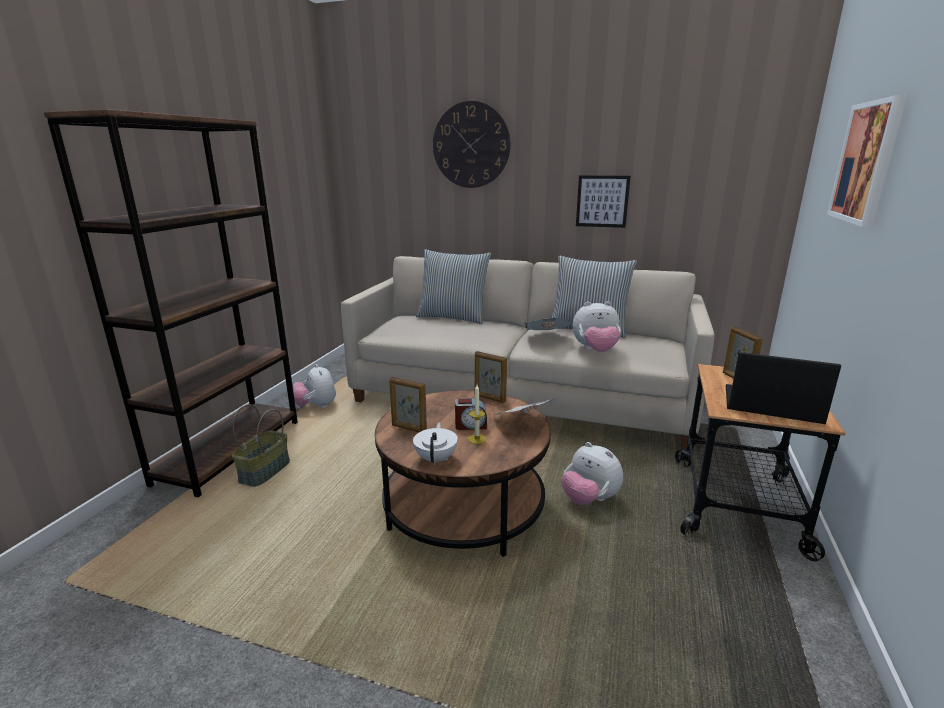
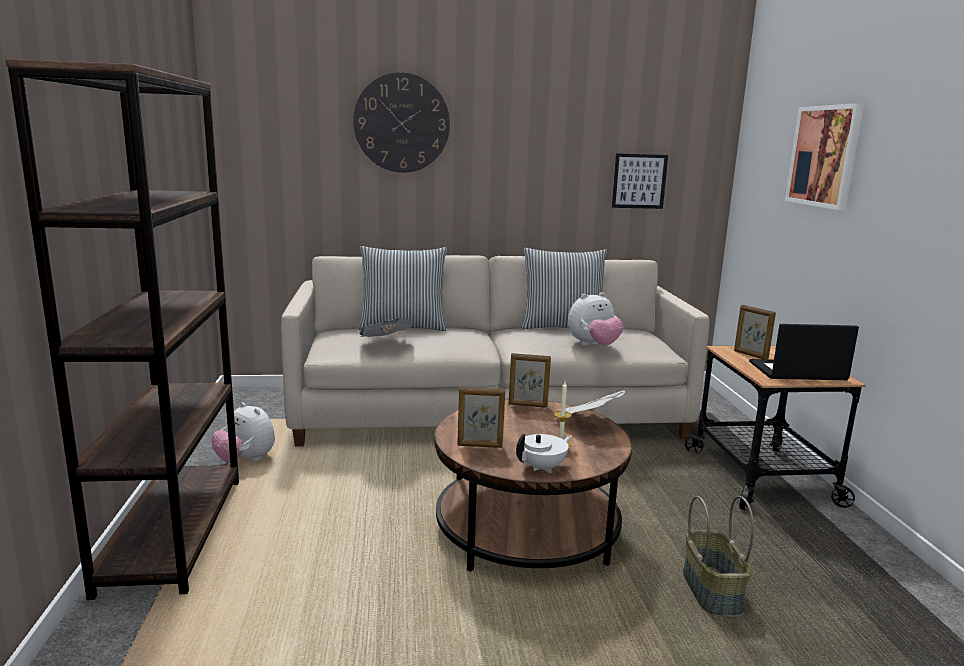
camera: 25 degrees left, 5 degrees down
basket [232,404,290,487] -> basket moved to [683,496,754,616]
white teapot [413,422,458,465] -> white teapot turned 75 degrees clockwise [516,433,572,473]
alarm clock [455,398,487,430] -> none
newspaper [524,318,571,330] -> newspaper moved to [359,318,413,337]
plush toy [562,442,623,505] -> none
picture [576,175,631,228] -> picture moved to [612,153,668,209]

